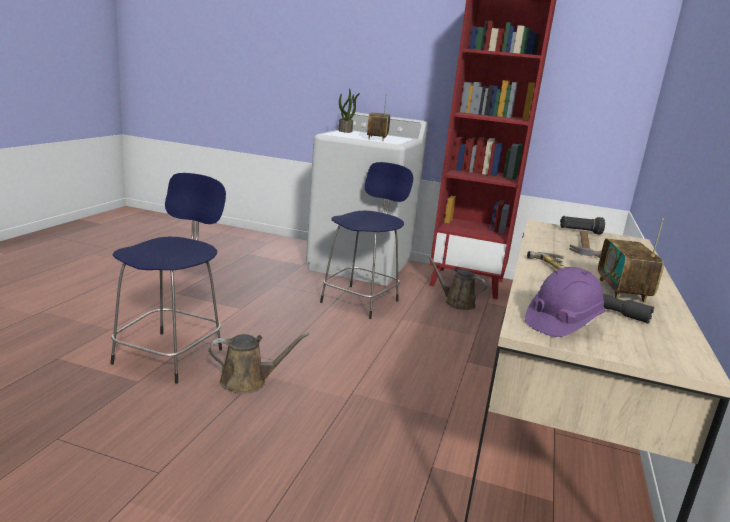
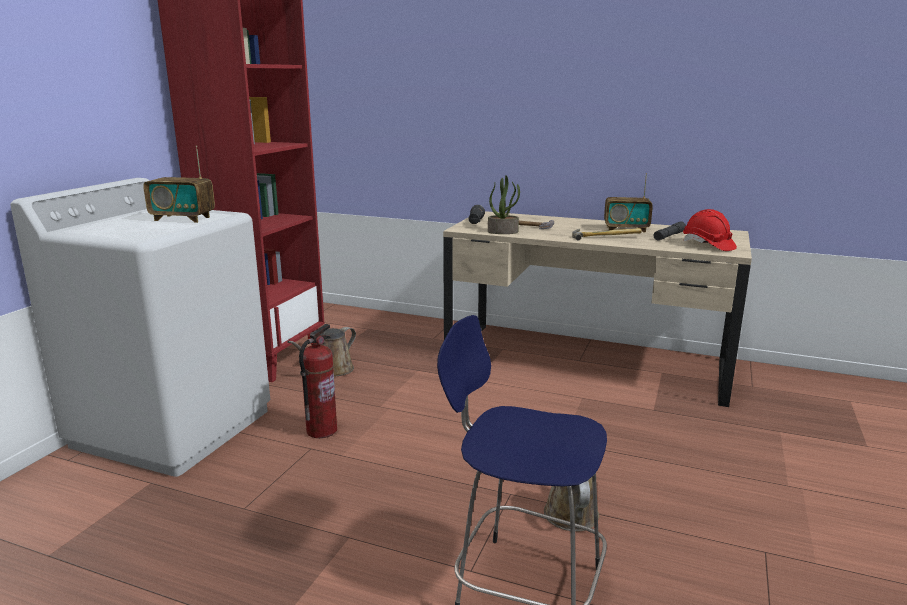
camera: 85 degrees left, 0 degrees up
blue stool [320,162,413,319] -> fire extinguisher [299,324,337,438]
potted plant [339,88,360,133] -> potted plant moved to [488,175,520,234]
purple hard hat [525,267,606,337] -> red hard hat [683,209,737,251]

